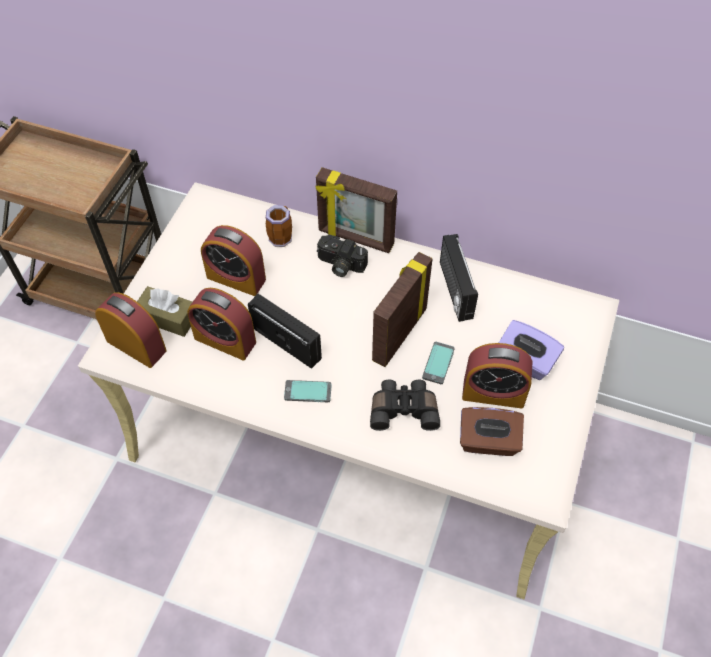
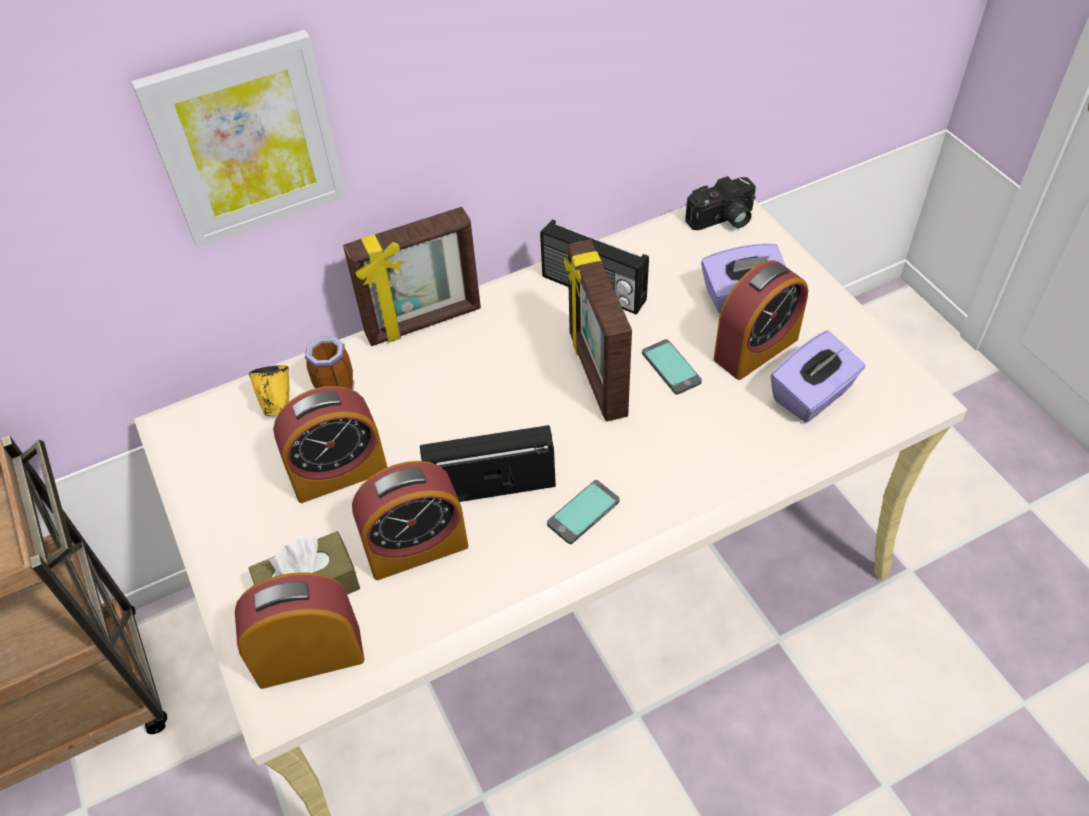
camera: 45 degrees left, 5 degrees down
camera [317,235,368,277] -> camera moved to [685,176,756,230]
black binoculars [370,380,440,431] -> none
brown tissue box [460,407,524,456] -> purple tissue box [771,331,865,423]
none -> picture [131,30,346,247]
none -> yellow mug [249,365,289,416]

